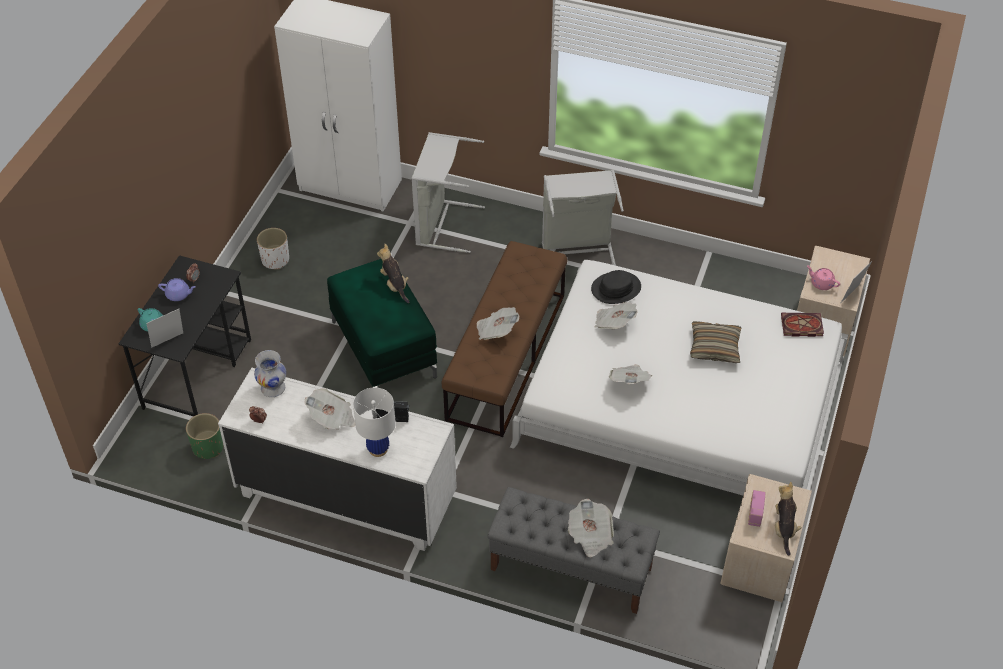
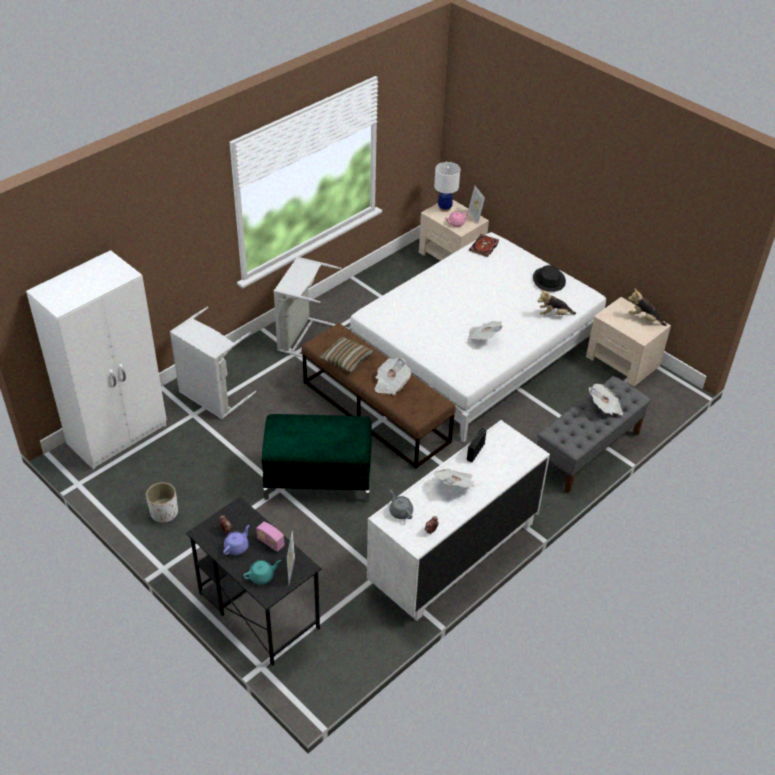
camera: 65 degrees left, 5 degrees down
green planter [186,413,223,459] -> none
white vase [254,350,286,397] -> grey teapot [389,490,413,519]
white table lamp [353,387,396,457] -> white table lamp moved to [434,162,460,212]
plush toy [377,244,409,303] -> plush toy moved to [538,290,576,315]
black hat [591,270,641,304] -> black hat moved to [533,265,566,292]
newspaper [594,302,637,329] -> none
pillow [690,321,742,363] -> pillow moved to [319,336,374,373]
radio [748,490,766,527] -> radio moved to [256,522,285,552]

